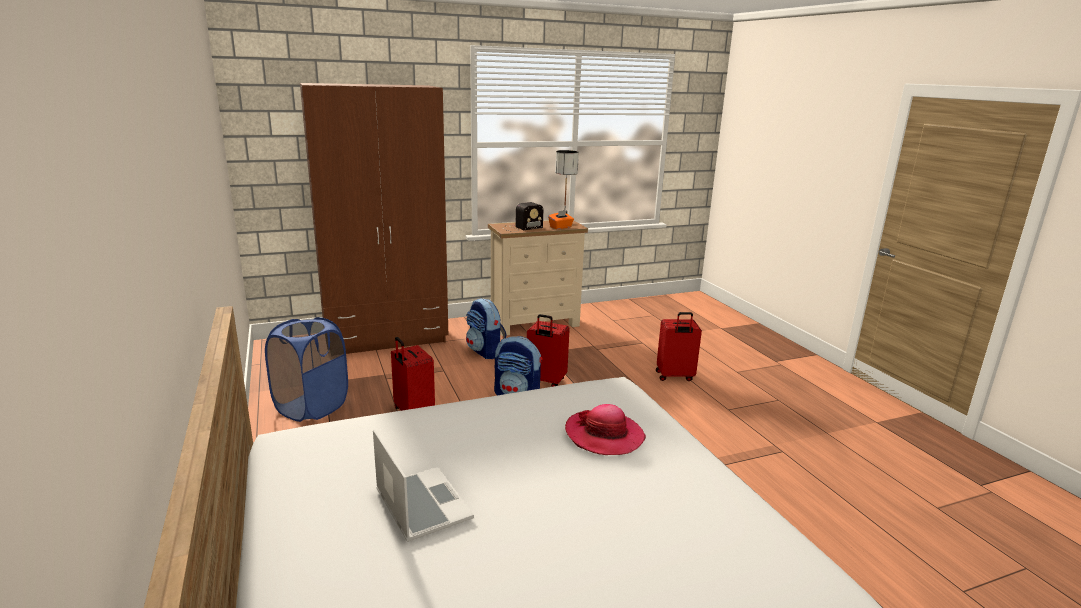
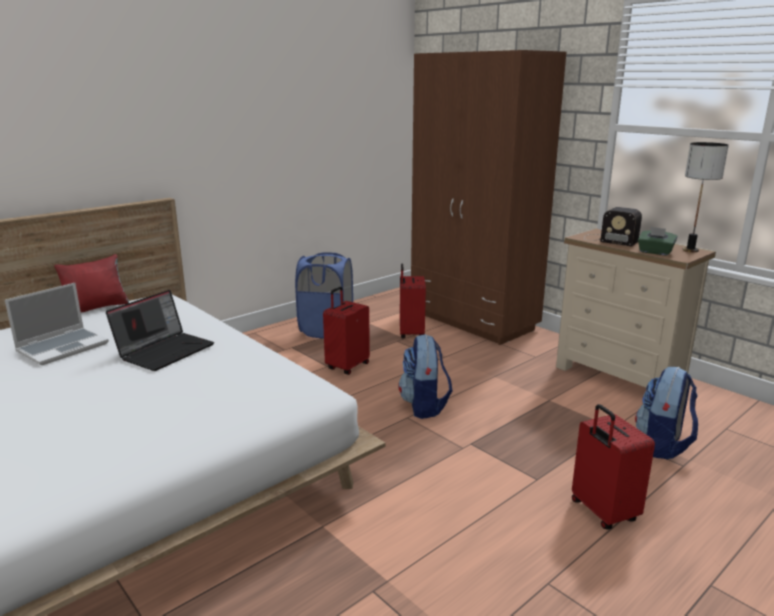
camera: 70 degrees right, 0 degrees up
backpack [466,298,507,359] -> backpack moved to [635,367,698,459]
red suitcase [527,314,570,387] -> red suitcase moved to [400,264,426,339]
orange tissue box [548,210,574,229] -> green tissue box [638,227,678,256]
hat [565,404,646,455] -> none
none -> red pillow [54,254,129,312]
none -> laptop [106,290,214,371]

